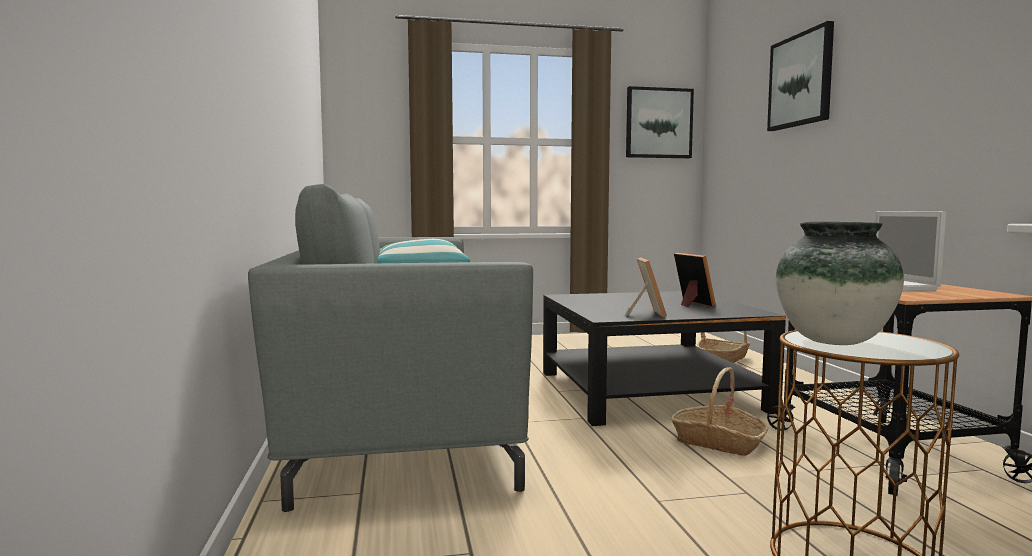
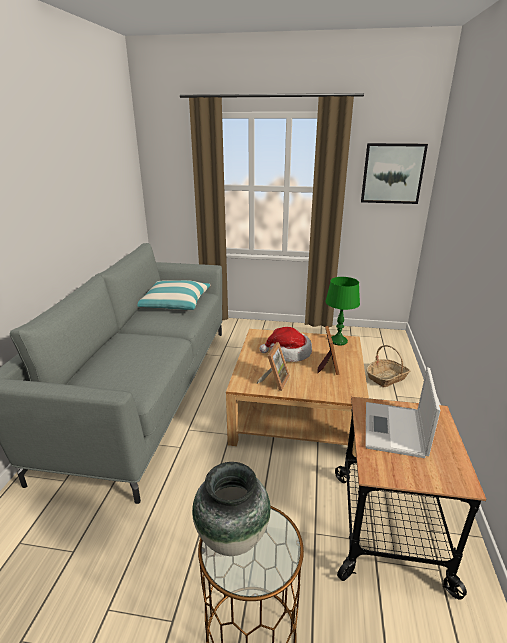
camera: 20 degrees right, 20 degrees up
black coffee table [543,291,786,426] -> beige coffee table [226,329,369,457]
basket [671,367,768,456] -> none
picture [767,21,834,131] -> none
none -> hat [260,327,312,362]
none -> green table lamp [325,277,360,345]

